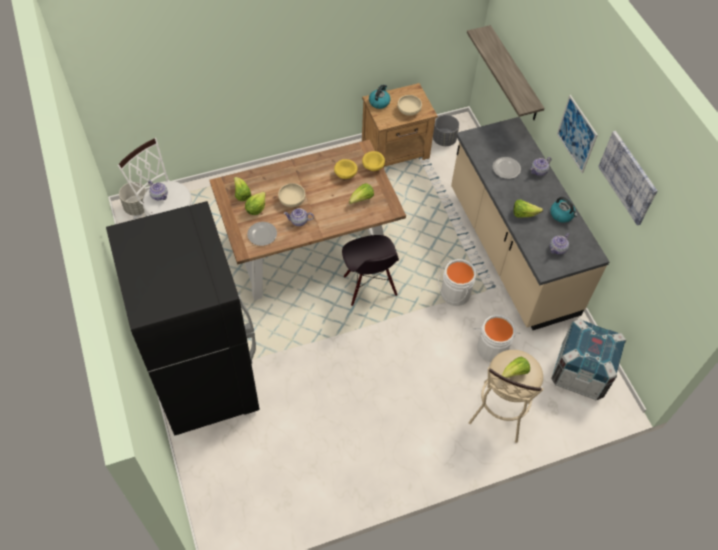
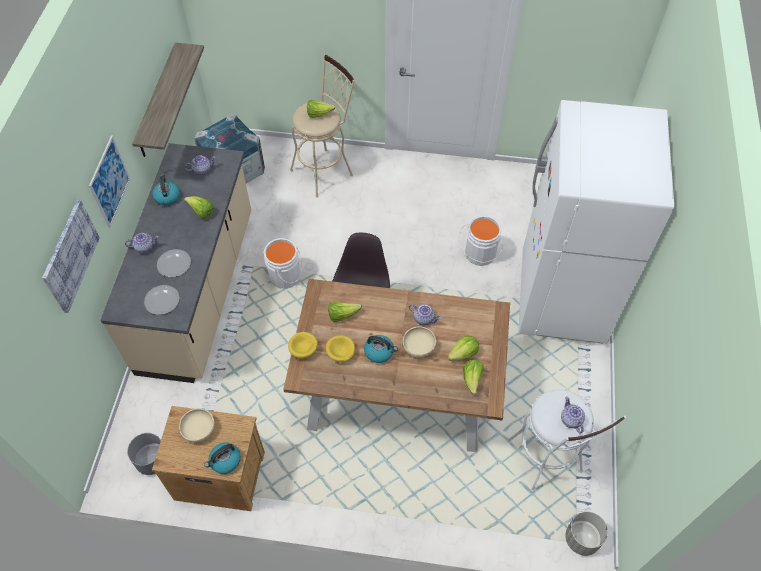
camera: 150 degrees left, 0 degrees up
black fridge [106,201,259,436] -> white fridge [518,100,674,344]
plate [247,222,277,246] -> plate moved to [144,285,180,315]
shelf [467,25,545,120] -> shelf moved to [132,43,204,157]
white bucket [473,315,520,362] -> white bucket moved to [459,215,503,266]
picture [598,131,657,226] -> picture moved to [42,200,100,313]
none -> kettle [364,335,398,363]

